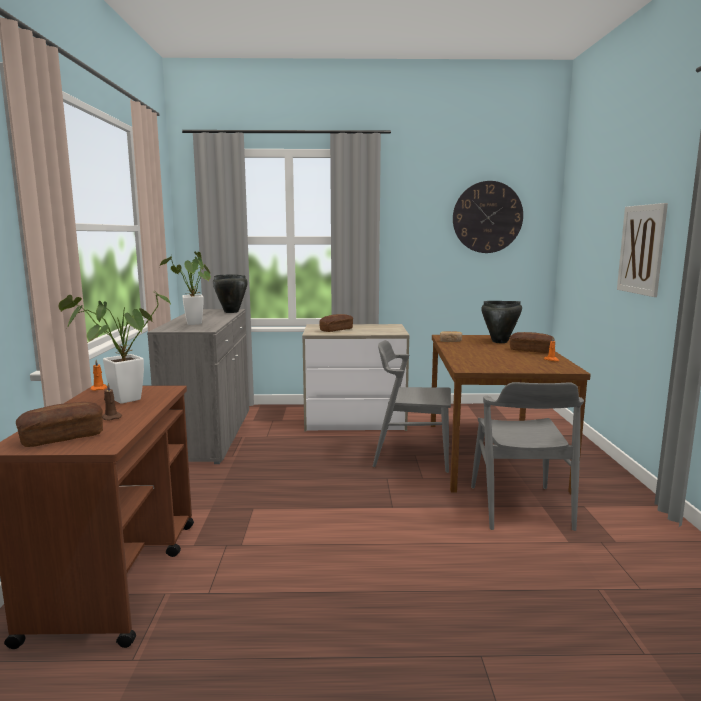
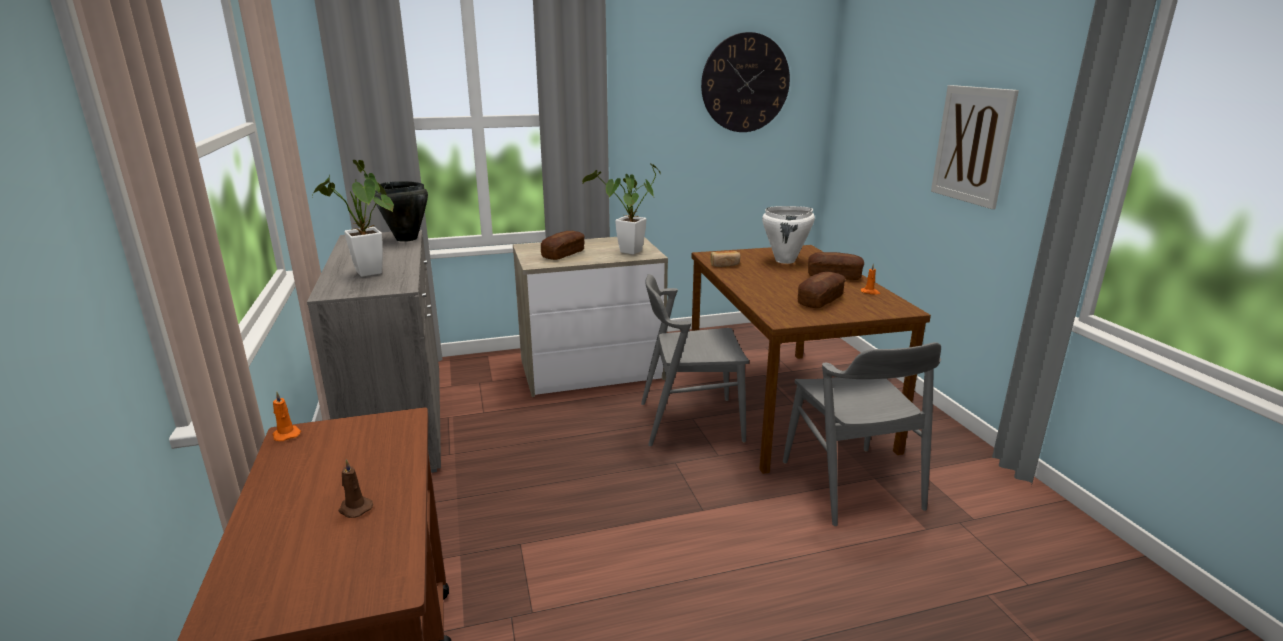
camera: 15 degrees left, 10 degrees up
bread [16,402,103,447] -> bread moved to [798,272,846,308]
potted plant [59,292,172,404] -> potted plant moved to [582,163,661,255]
black cooking pot [481,301,522,343] -> white cooking pot [762,206,815,264]

